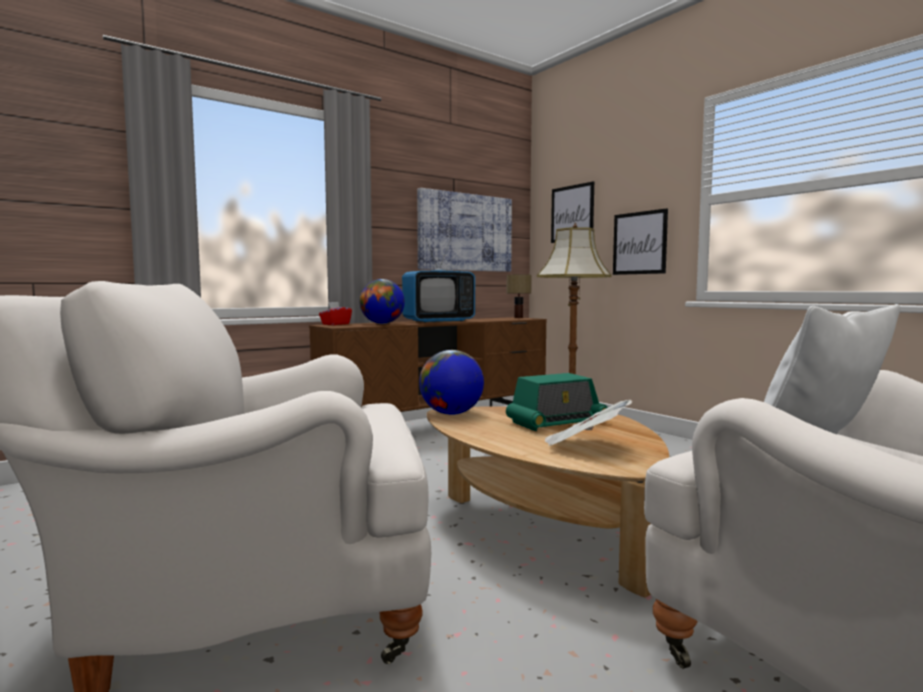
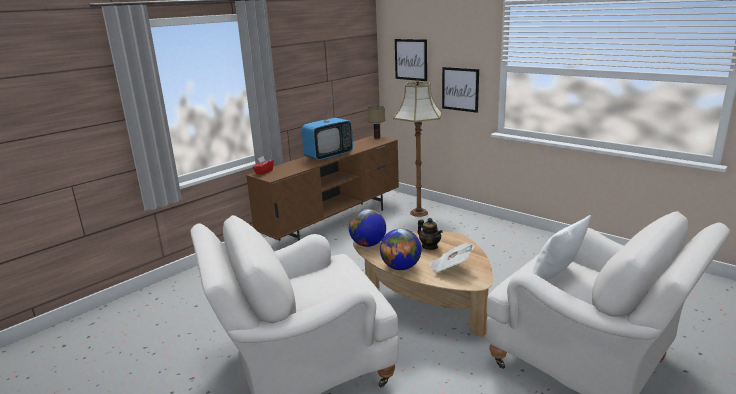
camera: 10 degrees left, 15 degrees up
globe [360,279,405,324] -> globe moved to [380,229,421,270]
picture [417,188,512,272] -> none
radio [506,373,608,431] -> teapot [418,218,443,250]

